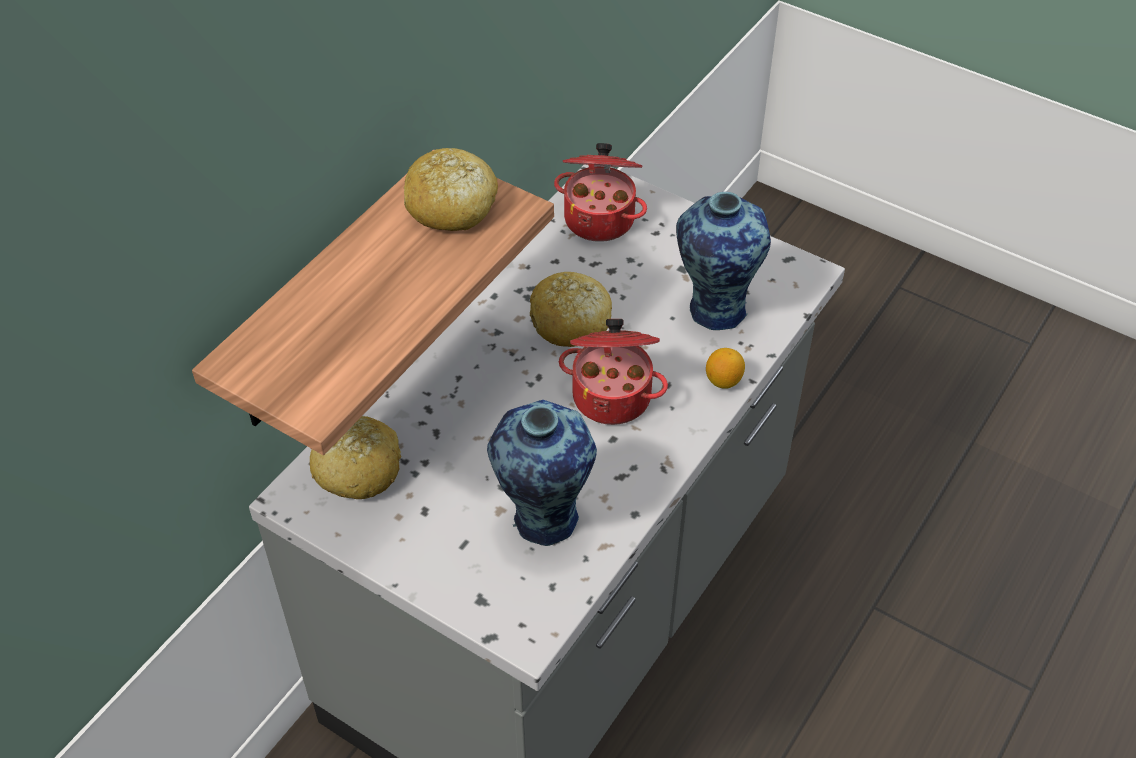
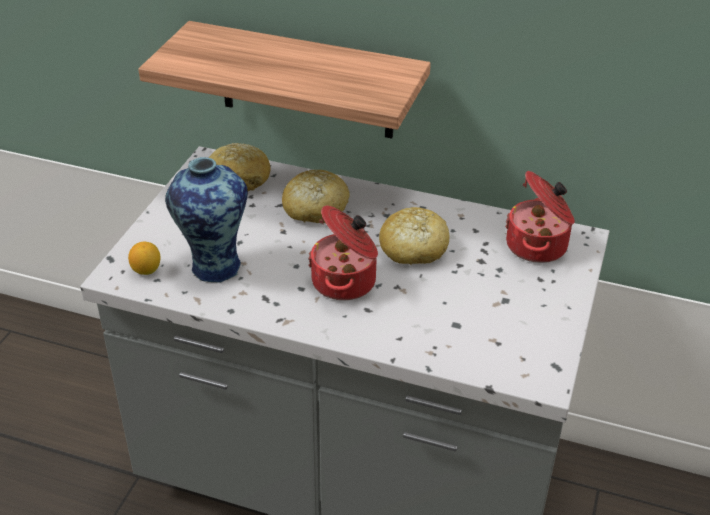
camera: 75 degrees right, 10 degrees down
bread [404,148,498,231] -> bread moved to [282,170,350,223]
vase [676,192,771,330] -> none
lemon [706,348,745,389] -> lemon moved to [128,241,160,275]

